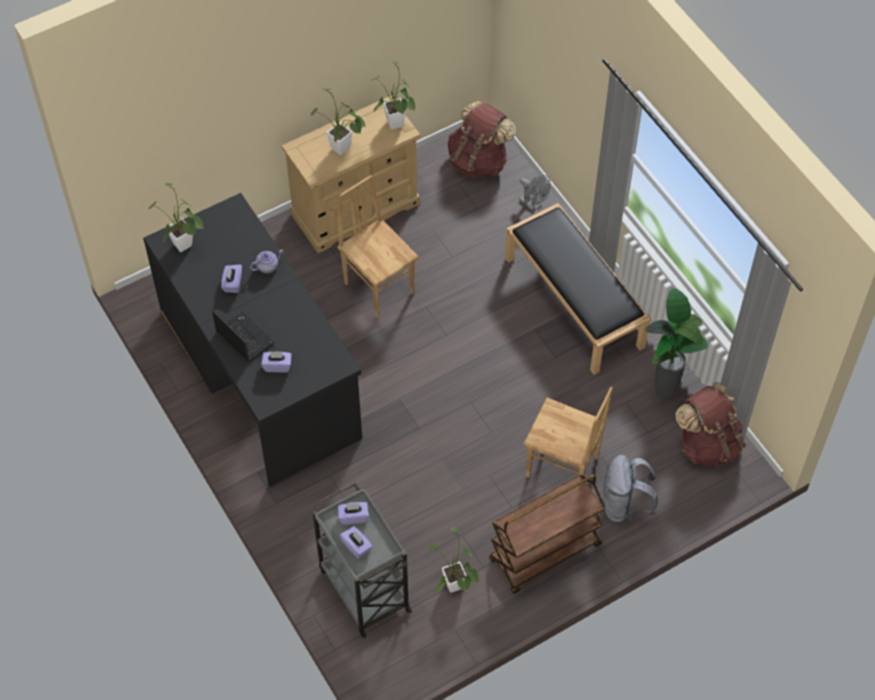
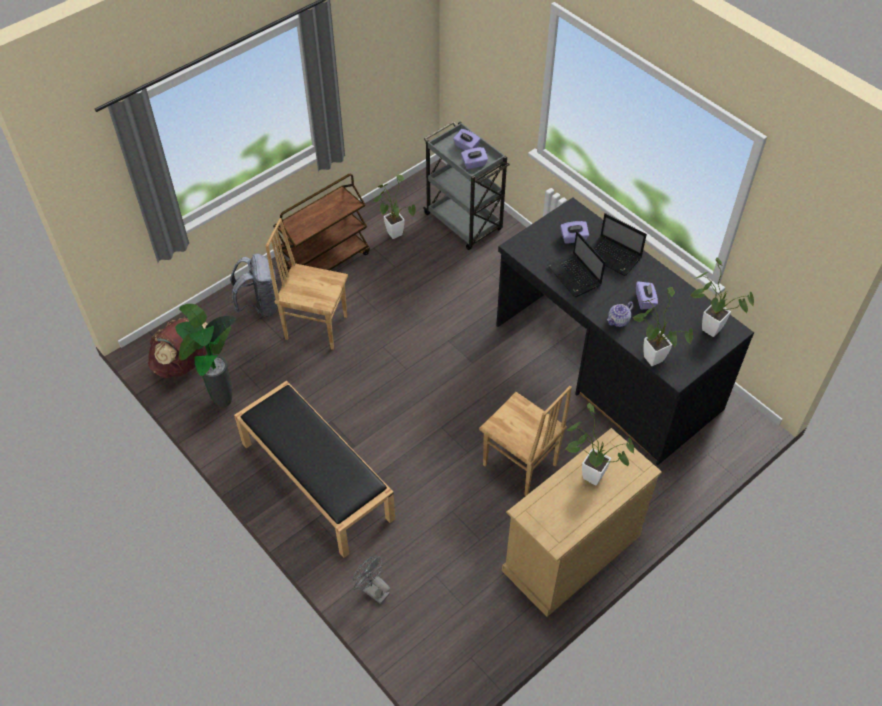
camera: 170 degrees right, 5 degrees down
potted plant [371,60,415,129] -> potted plant moved to [633,287,693,366]
brown backpack [448,101,516,179] -> none
none -> laptop [547,231,605,297]

